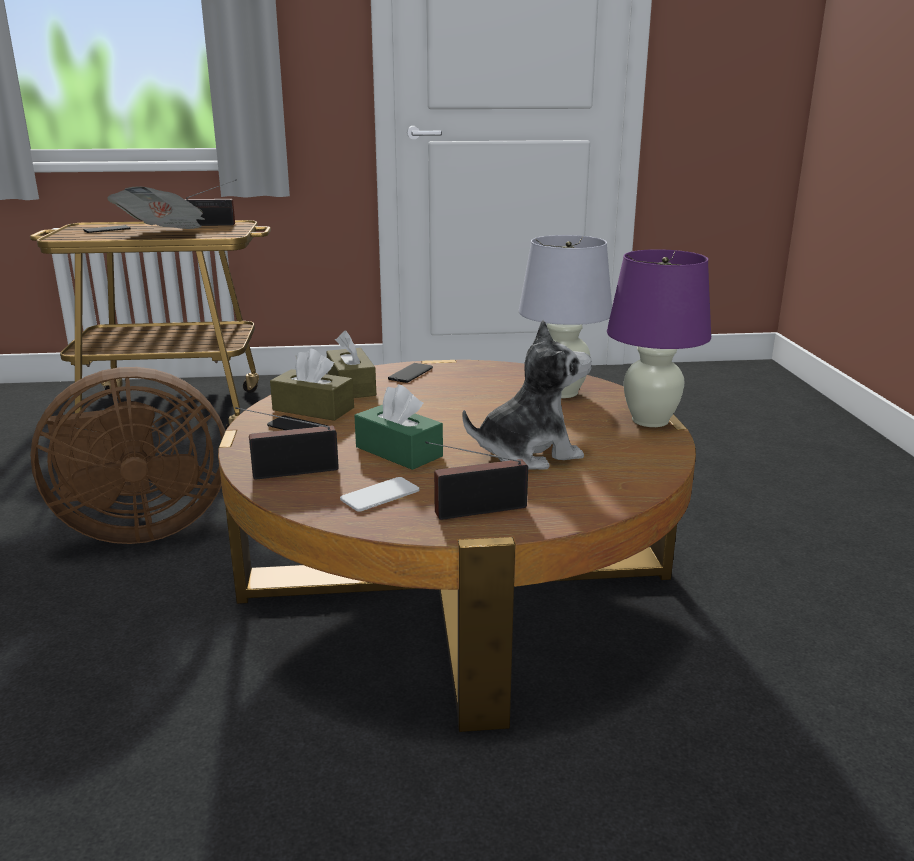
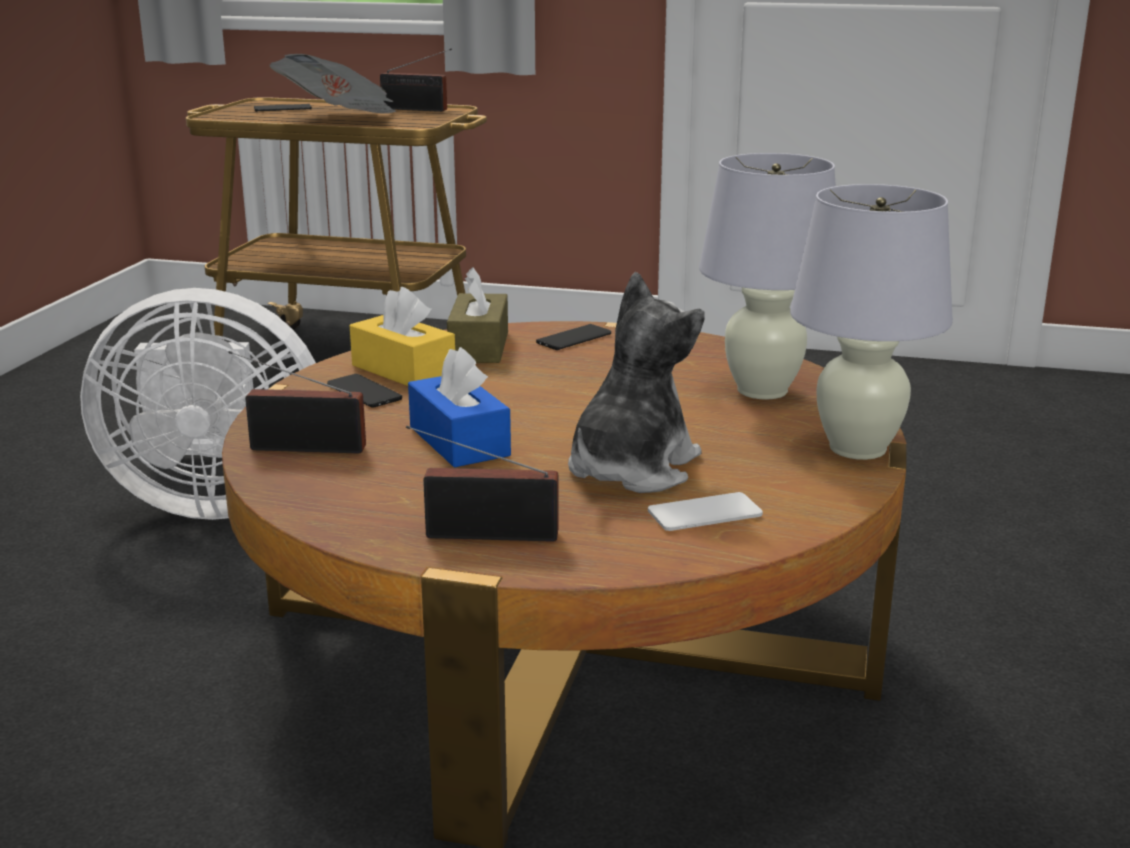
camera: 20 degrees right, 0 degrees up
brown fan [30,367,225,544] -> white fan [80,288,316,520]
brown tissue box [270,348,354,421] -> yellow tissue box [350,287,455,386]
phone [340,477,419,511] -> phone moved to [648,492,763,531]
green tissue box [354,384,443,470] -> blue tissue box [408,347,511,468]
plush toy [463,320,592,470] -> plush toy turned 60 degrees counterclockwise [568,272,705,493]
purple table lamp [607,249,711,427] -> white table lamp [790,184,953,460]

